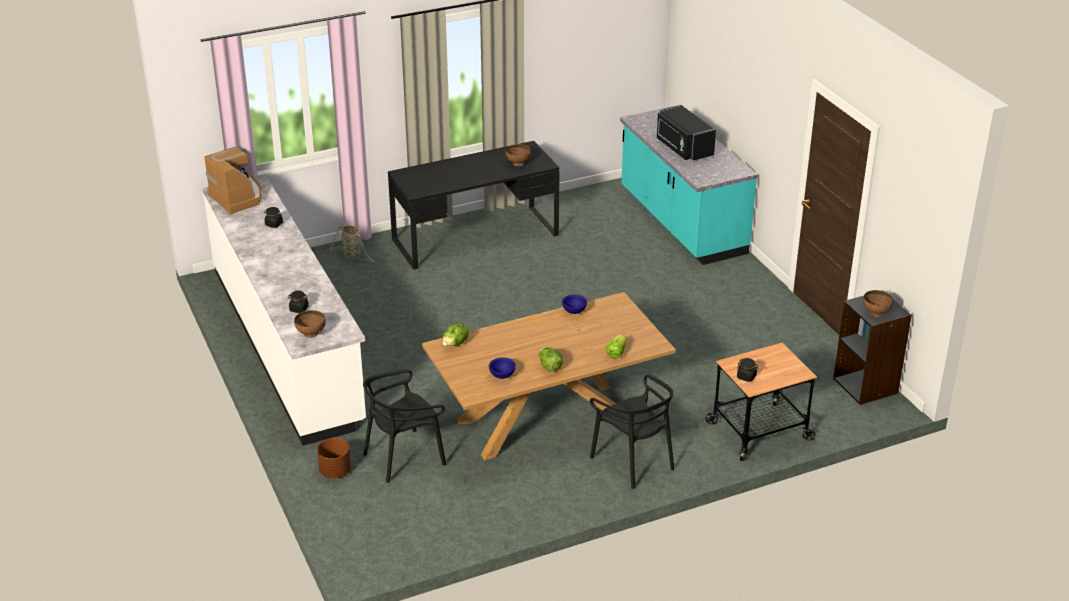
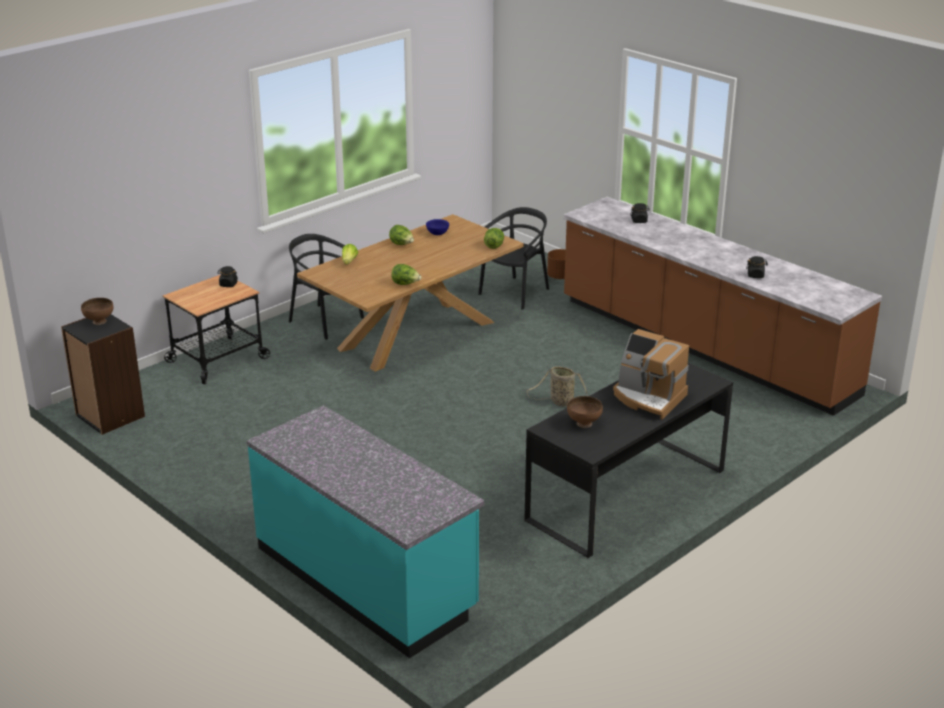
camera: 160 degrees right, 5 degrees down
white counter [202,176,366,446] -> brown counter [563,197,882,416]
coffee machine [205,147,262,214] -> coffee machine moved to [613,329,689,420]
brown bowl [294,310,326,338] -> none
basket [330,225,374,262] -> basket moved to [527,366,587,406]
blue bowl [562,295,587,314] -> lettuce [391,264,421,285]
black microwave [657,105,716,162] -> none

